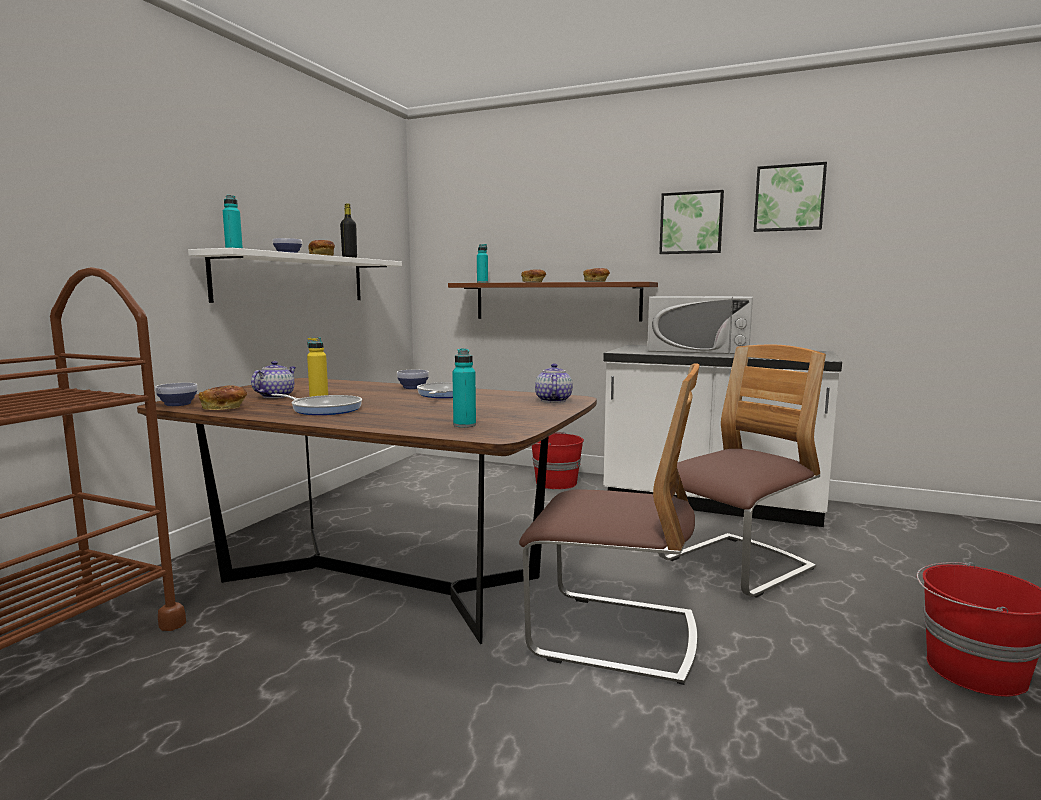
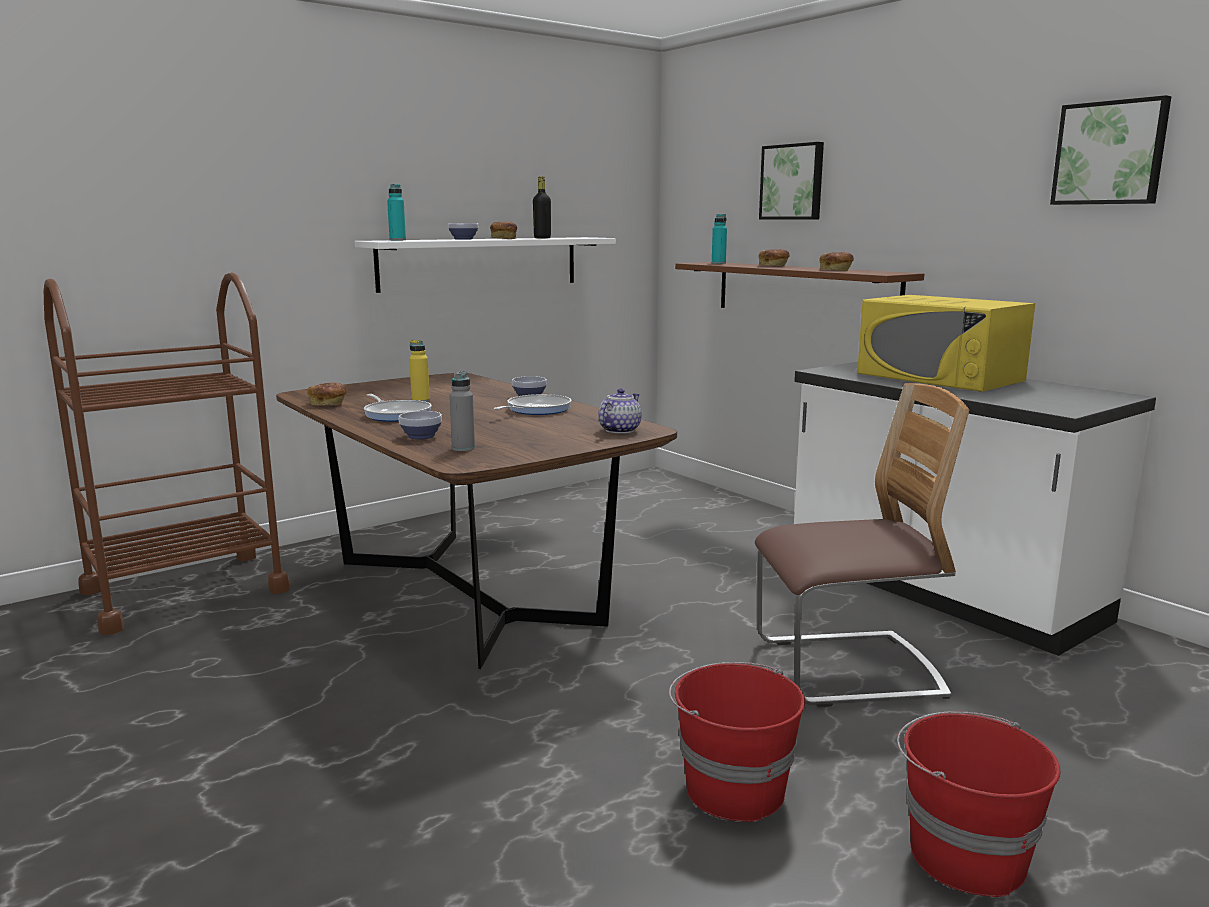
camera: 30 degrees right, 5 degrees up
bowl [155,383,198,406] -> bowl moved to [399,411,442,440]
teapot [251,361,296,398] -> none
turquoise bottle [452,348,476,428] -> grey bottle [450,371,475,451]
chair [519,363,700,685] -> none
red bucket [532,432,584,489] -> red bucket moved to [669,662,805,822]
white microwave [647,296,753,354] -> yellow microwave [857,295,1035,392]
picture [659,190,724,254] -> picture moved to [759,142,824,220]

